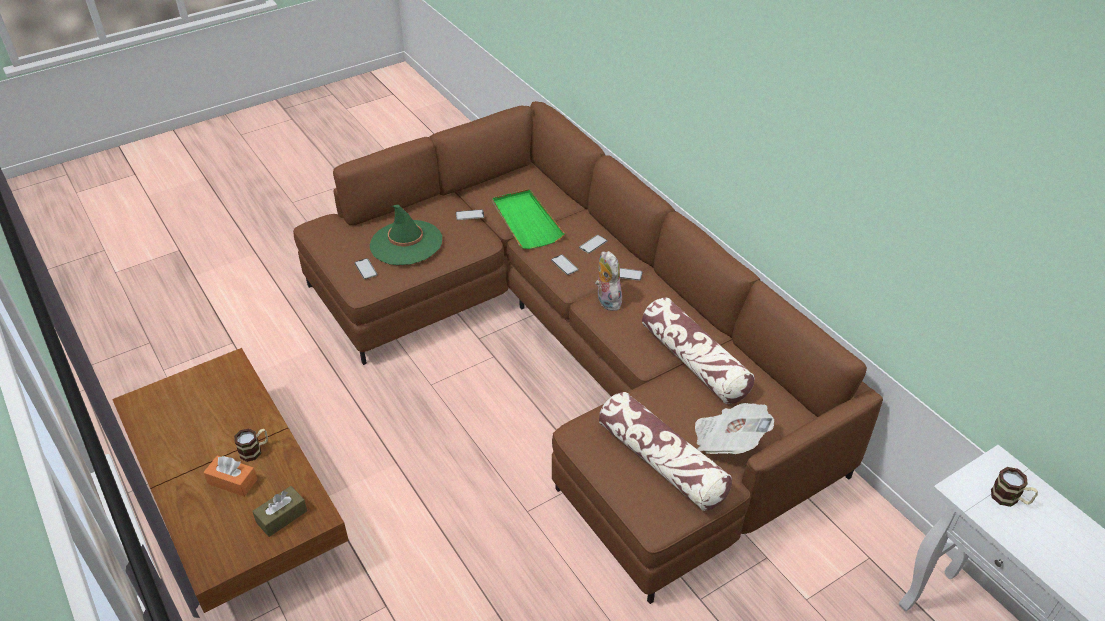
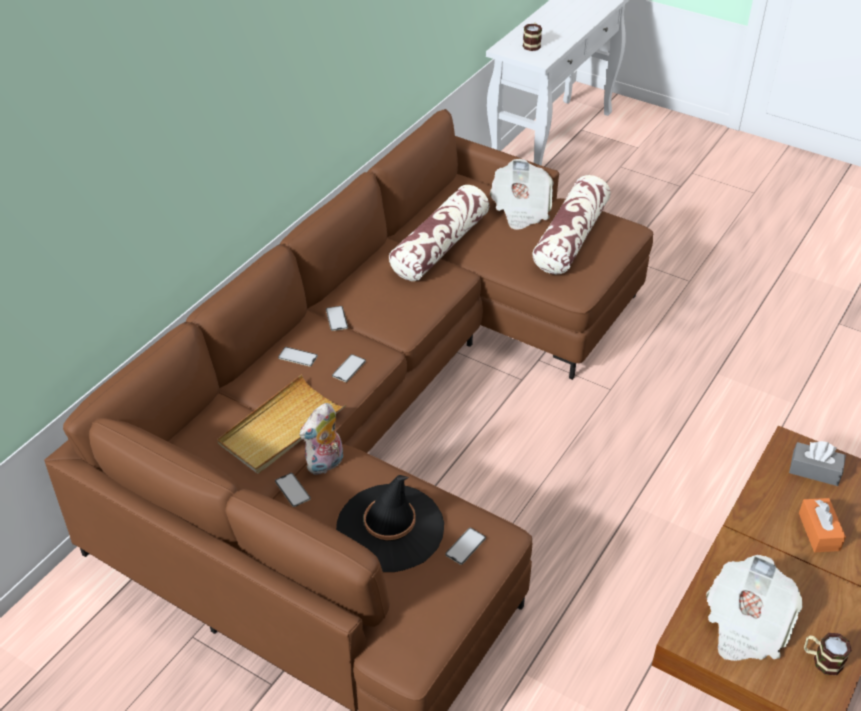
camera: 115 degrees left, 0 degrees up
mug [234,429,268,462] -> mug moved to [804,633,852,675]
brown tissue box [252,486,307,537] -> grey tissue box [789,441,846,486]
green hat [370,205,442,265] -> black hat [336,475,444,572]
green tray [492,189,565,249] -> beige tray [217,375,346,474]
plush toy [595,251,623,311] -> plush toy moved to [299,403,343,475]
none -> newspaper [706,555,803,661]

